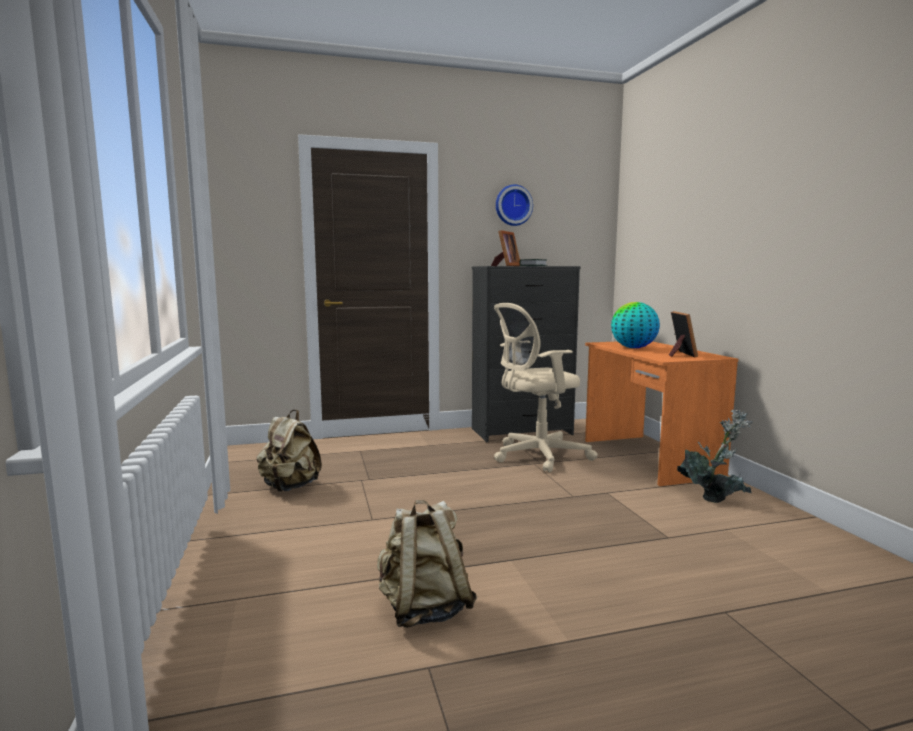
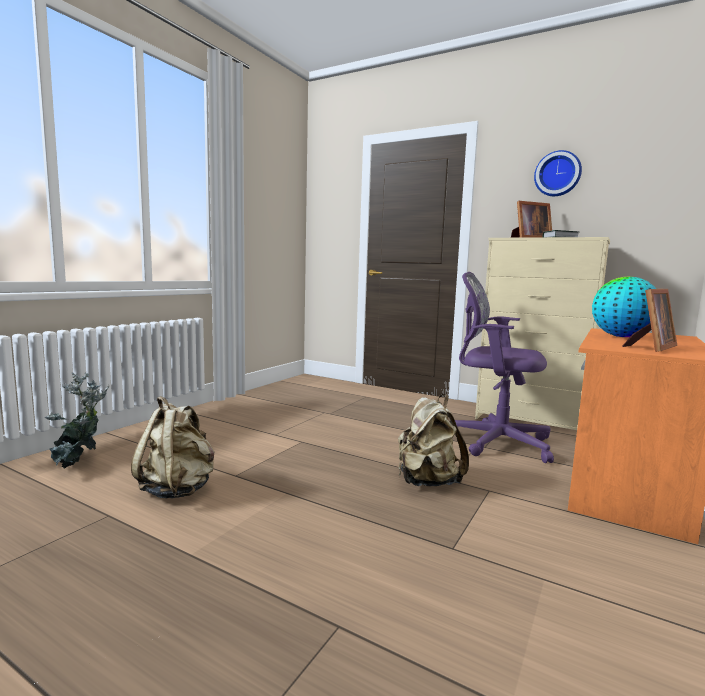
camera: 45 degrees right, 0 degrees up
beige backpack [257,410,322,491] -> beige backpack moved to [398,394,469,486]
black dresser [472,266,581,442] -> beige dresser [475,237,610,430]
beige office chair [494,303,598,472] -> purple office chair [455,272,554,463]
potted plant [677,409,753,503] -> potted plant moved to [45,372,109,468]

